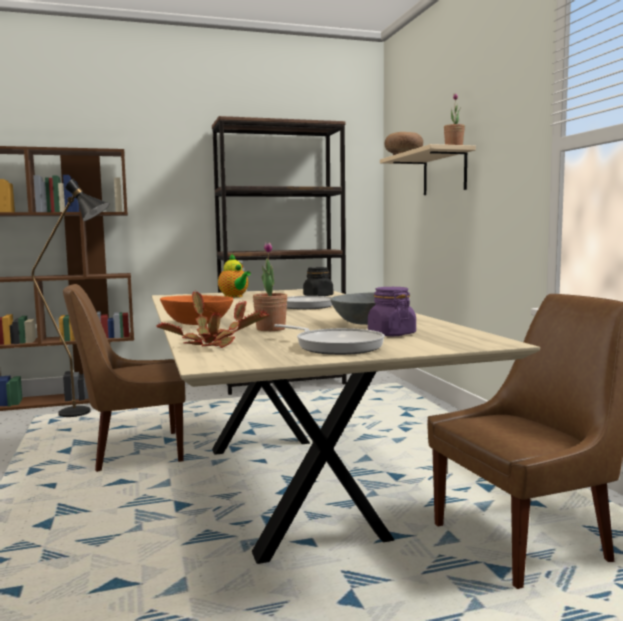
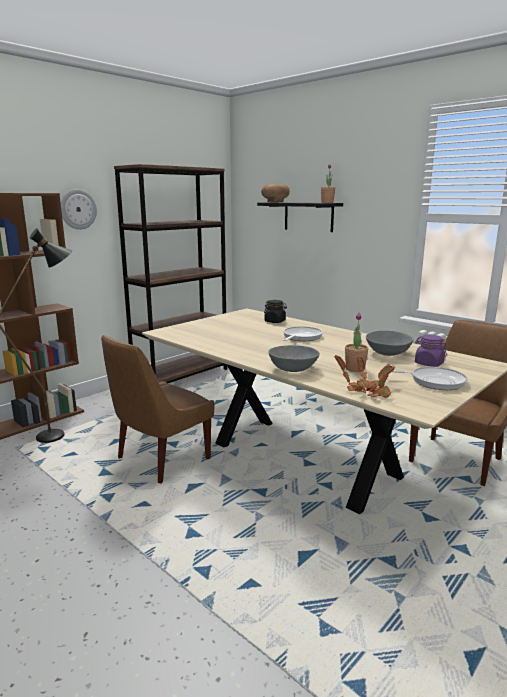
camera: 30 degrees left, 10 degrees up
orange bowl [160,295,233,325] -> grey bowl [268,345,320,372]
teapot [218,253,251,297] -> none
beige shelf [380,144,476,195] -> black shelf [257,202,343,232]
none -> wall clock [61,189,97,230]

